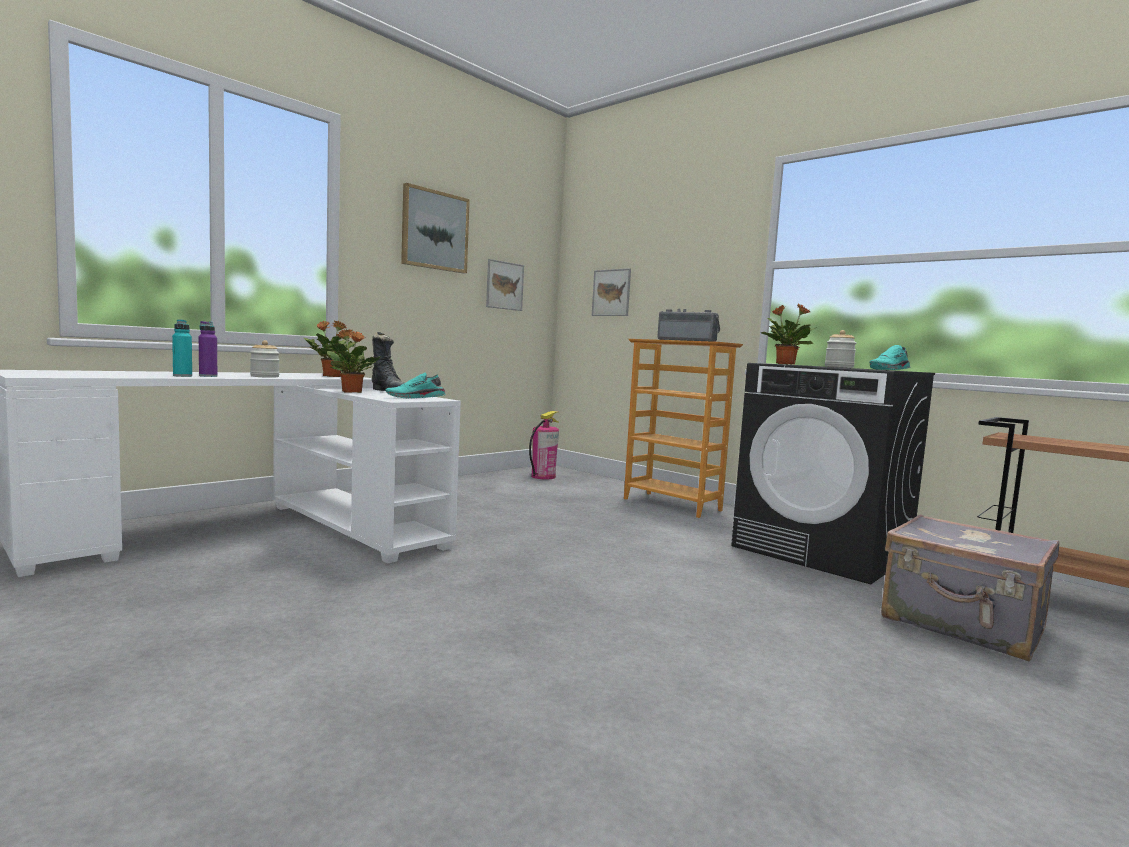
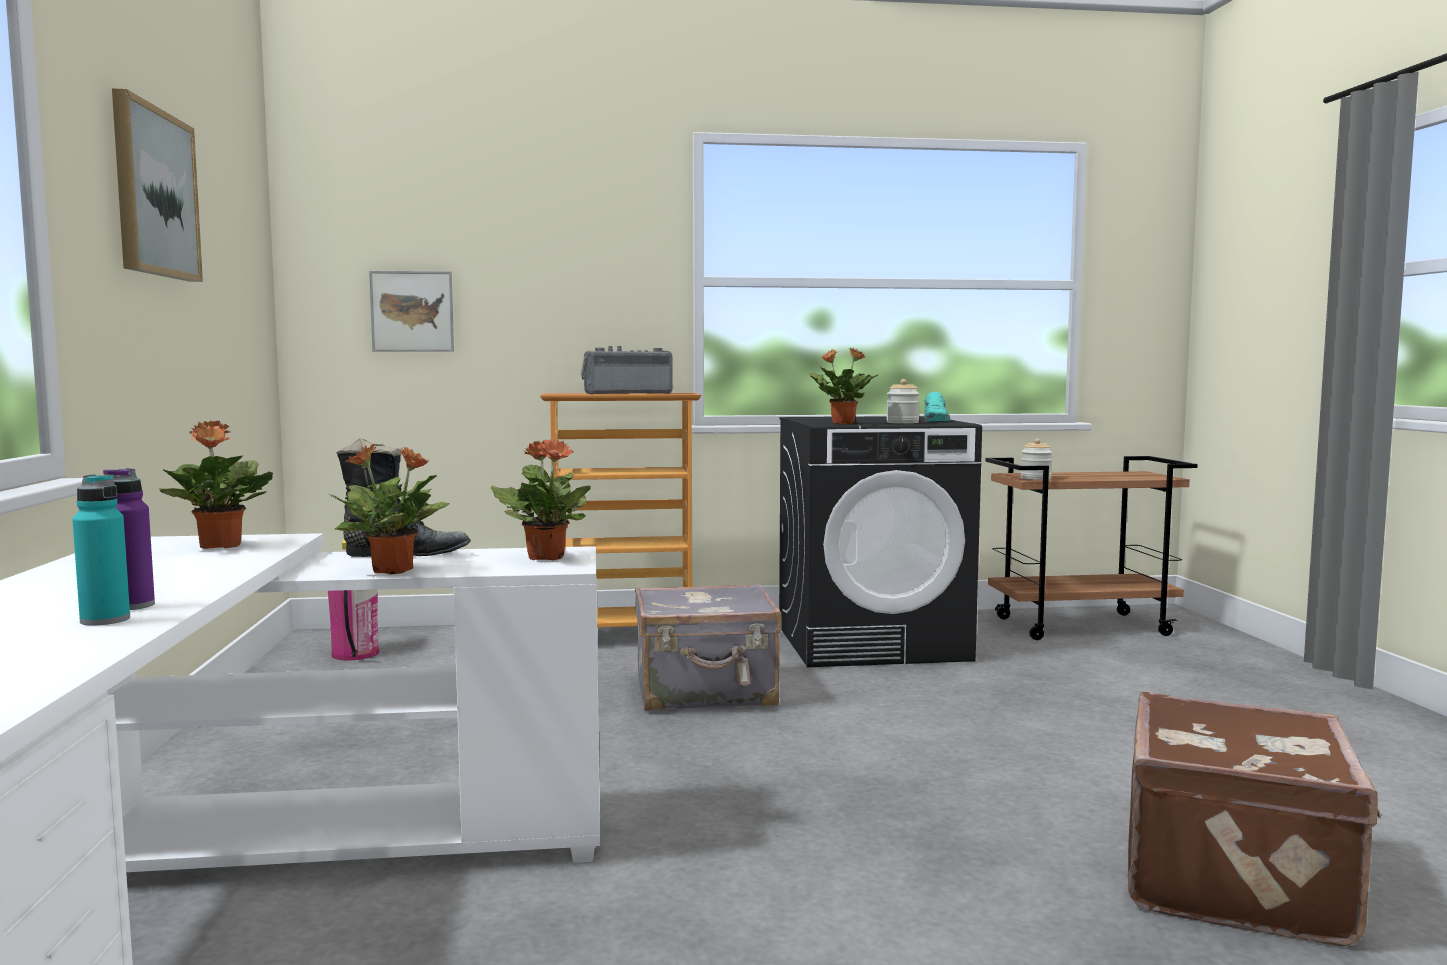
camera: 50 degrees left, 0 degrees up
jar [250,340,280,378] -> jar moved to [1021,438,1052,480]
turquoise shoe [385,373,446,398] -> potted plant [490,439,591,560]
picture [486,259,524,311] -> none
grey suitcase [881,514,1059,661] -> grey suitcase moved to [635,583,782,711]
none -> brown suitcase [1128,692,1381,947]

